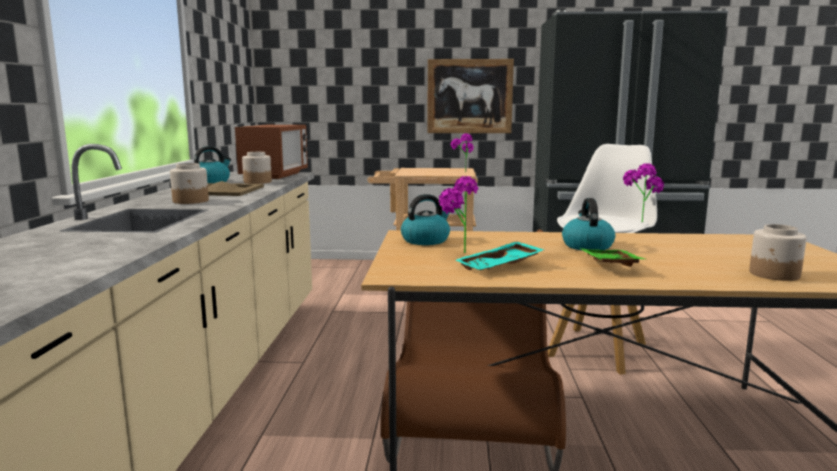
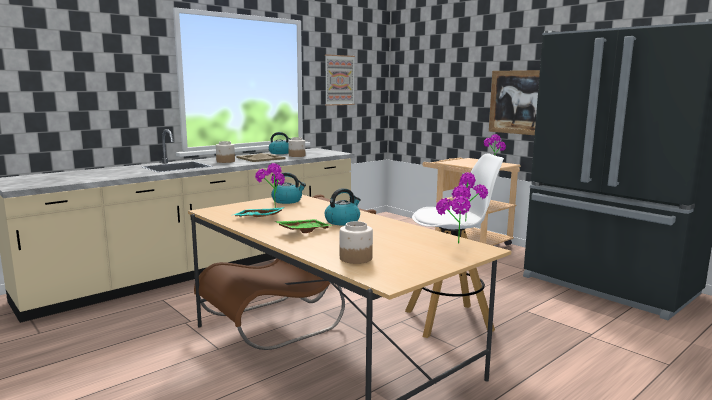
camera: 45 degrees right, 0 degrees up
microwave [235,125,308,179] -> none
none -> picture [325,54,355,106]
none -> potted plant [436,185,471,243]

